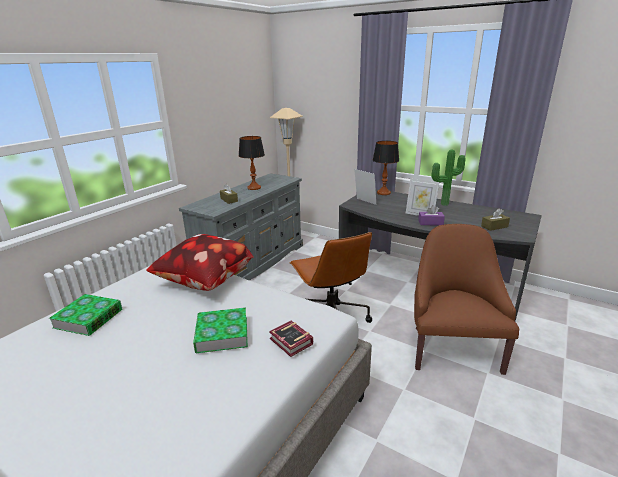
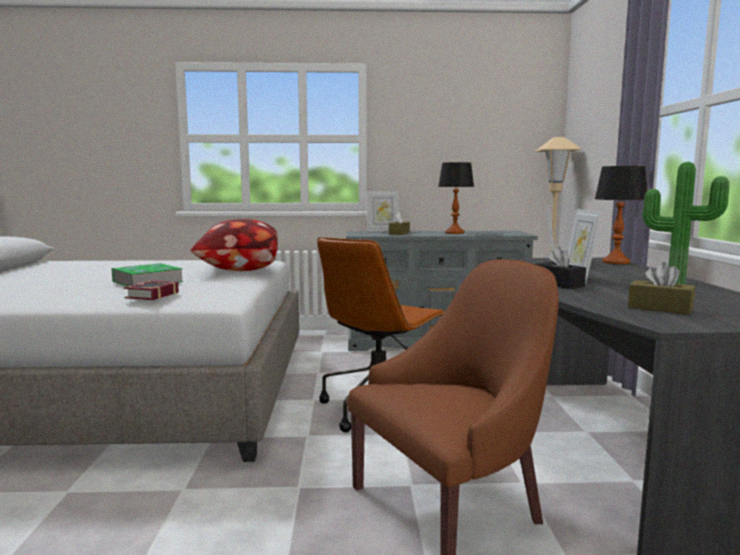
camera: 55 degrees right, 15 degrees down
book [49,294,122,336] -> none
purple tissue box [418,205,445,225] -> black tissue box [535,247,586,289]
none -> picture frame [366,191,399,232]

